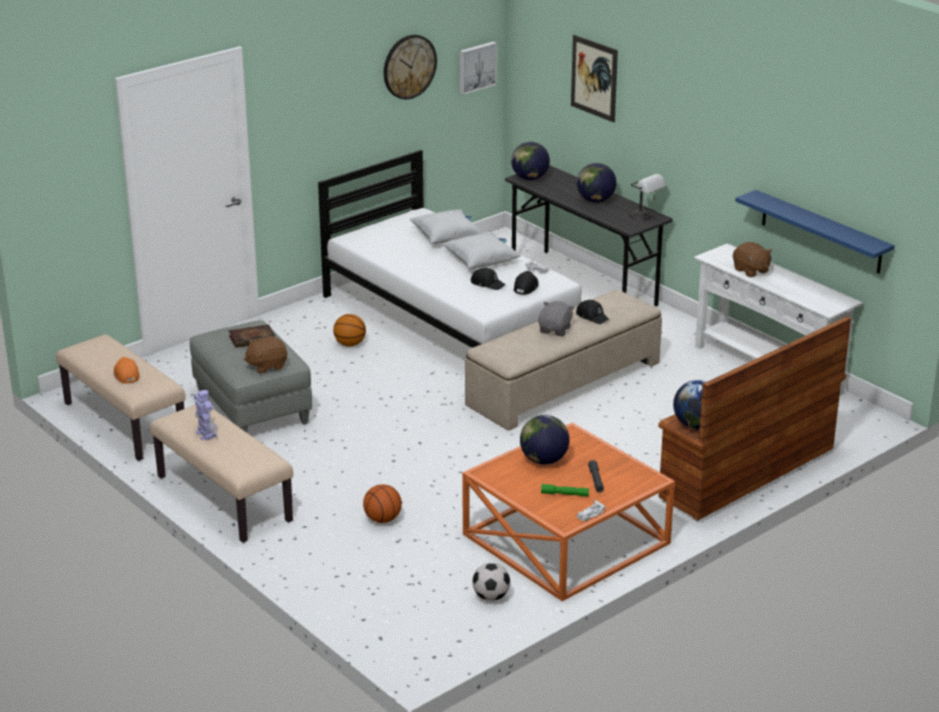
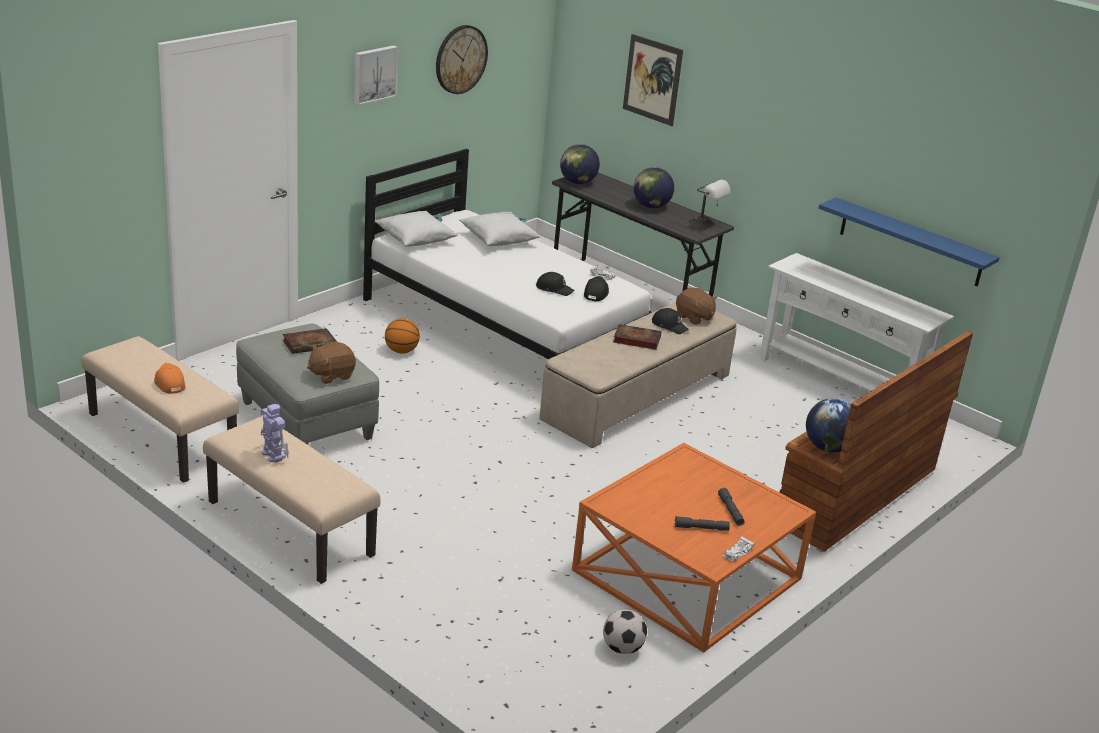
camera: 10 degrees left, 0 degrees up
basketball [363,484,402,523] -> none
grey pillow [442,232,521,269] -> grey pillow moved to [375,211,458,247]
picture [460,41,497,95] -> picture moved to [354,45,398,105]
globe [520,415,570,465] -> none
grey plush toy [538,301,575,336] -> book [613,324,662,350]
green flashlight [541,484,589,496] -> grey flashlight [675,516,730,531]
brown plush toy [733,242,772,277] -> brown plush toy moved to [676,287,717,325]

